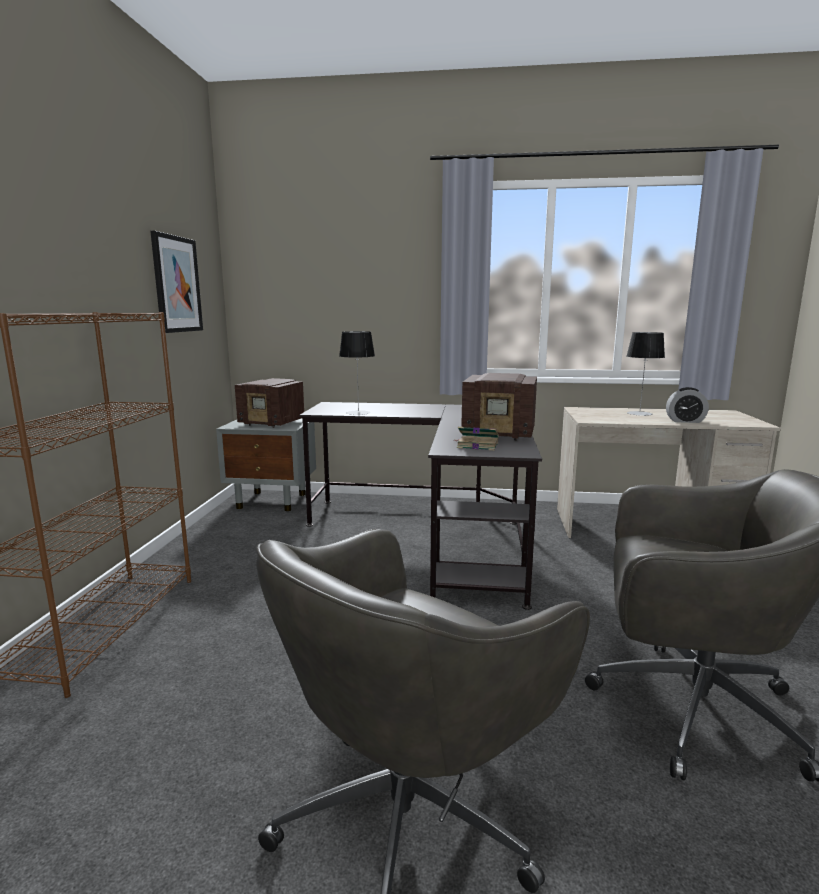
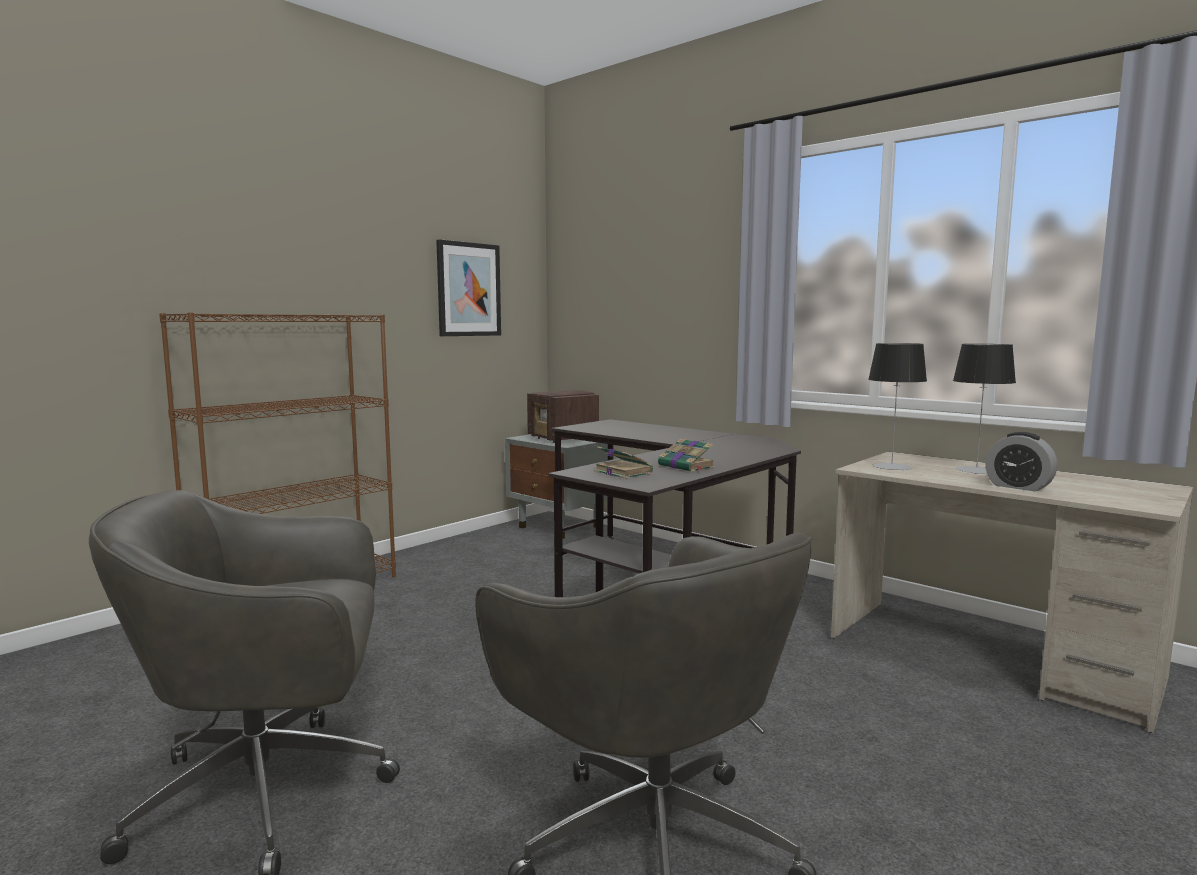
camera: 35 degrees right, 5 degrees down
table lamp [339,331,375,415] -> table lamp moved to [868,343,927,470]
radio [461,373,537,441] -> book [658,438,715,472]

